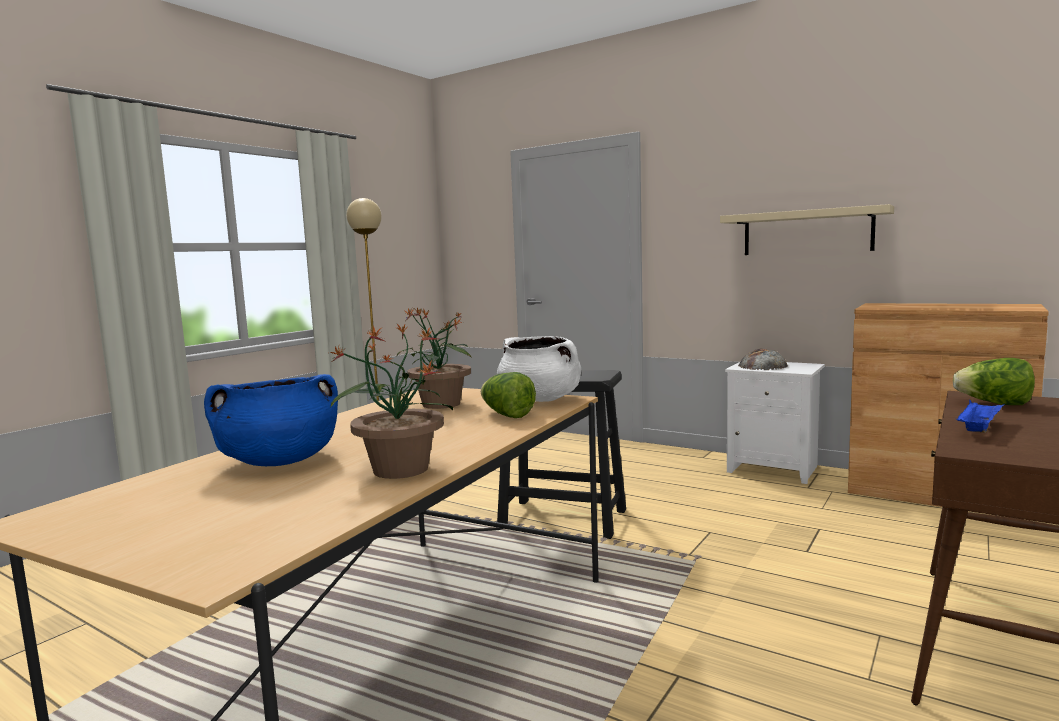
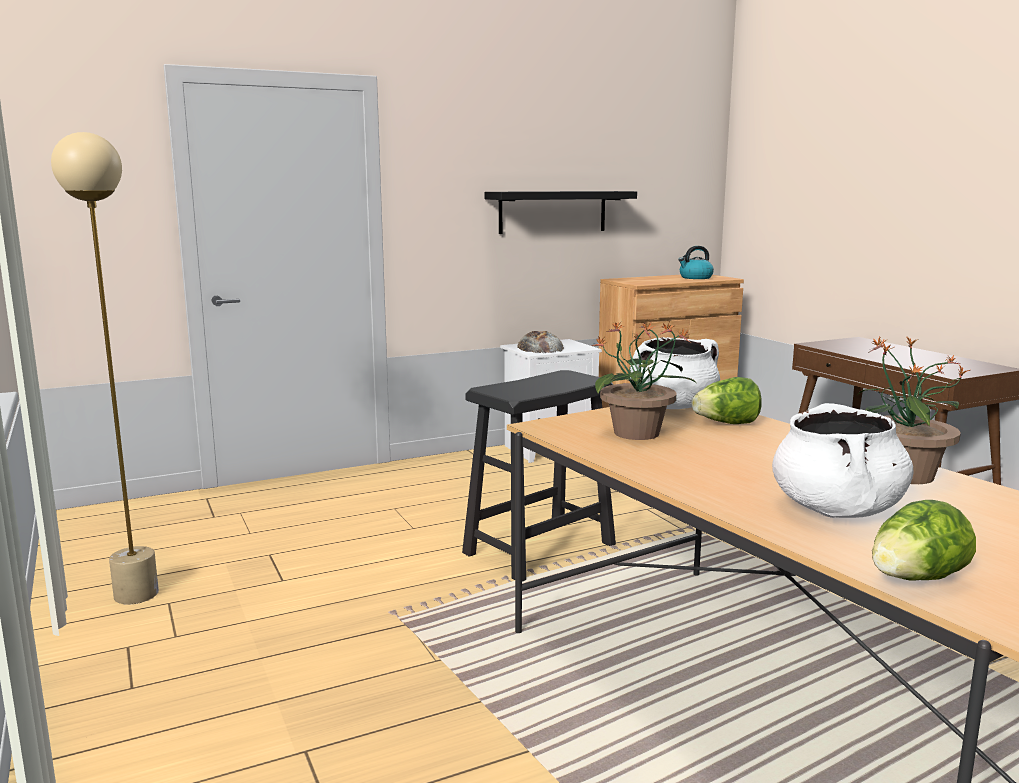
camera: 60 degrees left, 5 degrees up
blue cooking pot [204,374,338,466] -> white cooking pot [772,403,913,518]
beige shelf [720,204,894,255] -> black shelf [485,191,637,234]
lettuce [953,358,1035,405] -> lettuce moved to [872,500,976,581]
blue tray [956,400,1004,433] -> none
none -> kettle [678,246,714,279]

